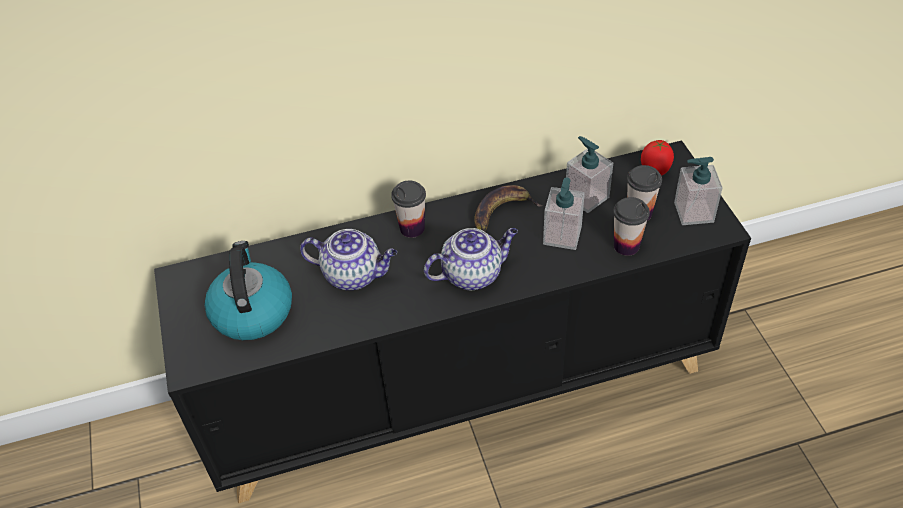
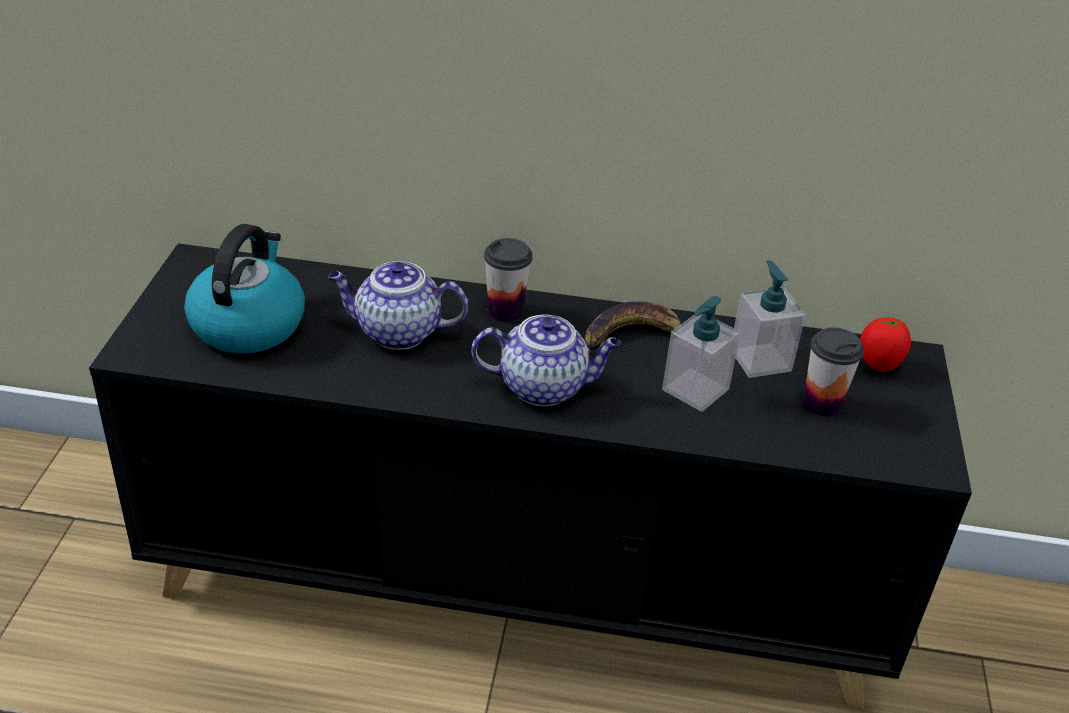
camera: 20 degrees right, 10 degrees down
teapot [300,229,397,290] -> teapot turned 150 degrees clockwise [328,261,468,350]
cup [613,197,650,256] -> none
soap dispenser [674,157,723,225] -> none

